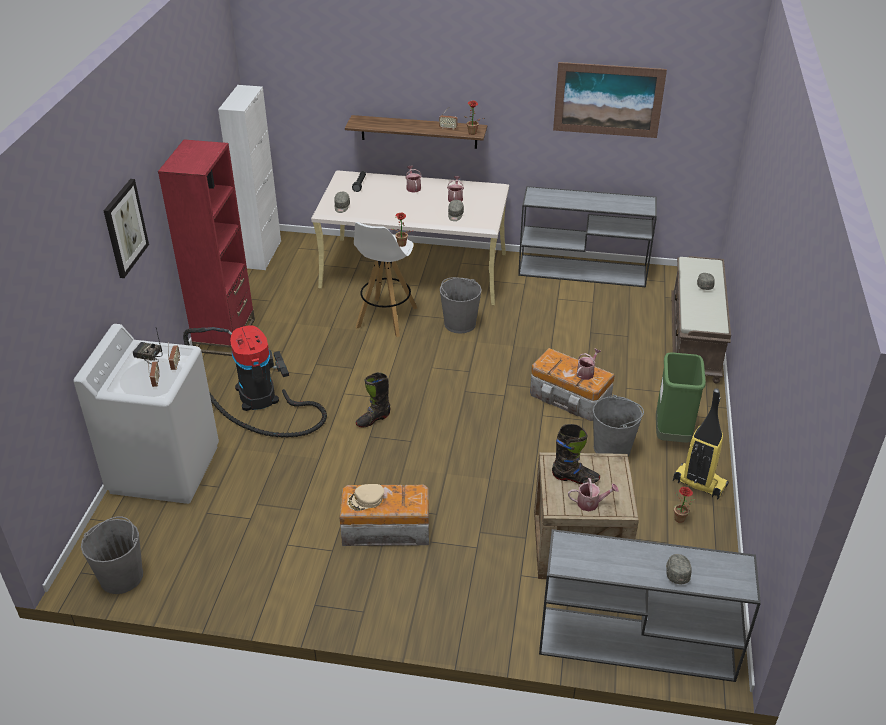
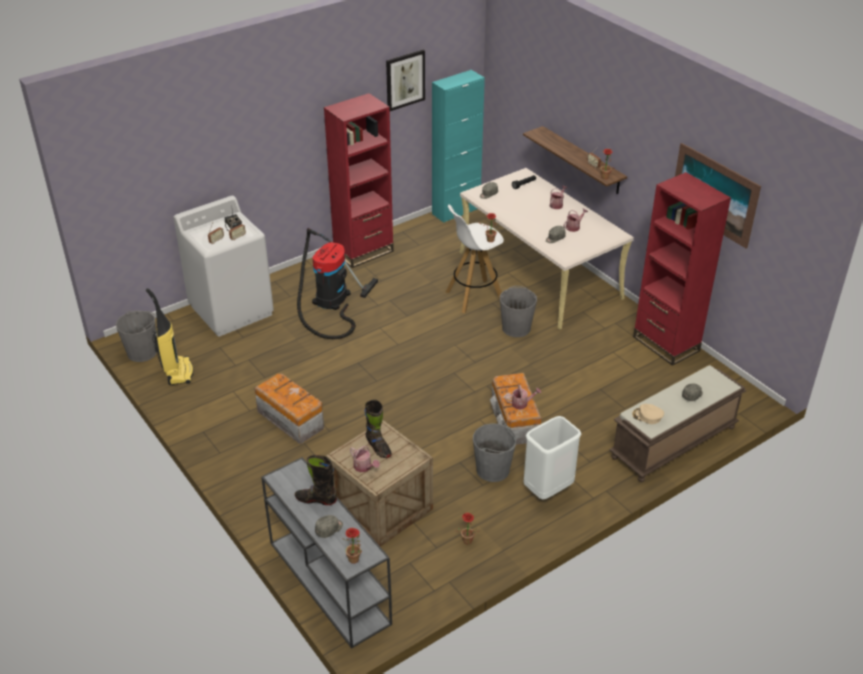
camera: 45 degrees right, 0 degrees up
picture [104,179,149,278] -> picture moved to [386,50,425,111]
white cabinet [218,85,281,270] -> turquoise cabinet [432,70,485,223]
beige cap [348,484,384,511] -> beige cap moved to [632,404,664,424]
black boot [355,372,390,427] -> black boot moved to [295,455,337,505]
grey console table [518,186,657,287] -> red bookcase [633,172,731,366]
green trash can [656,352,706,443] -> white trash can [524,416,582,500]
vacuum cleaner [673,388,729,499] -> vacuum cleaner moved to [146,288,194,385]
none -> potted plant [342,528,362,564]

